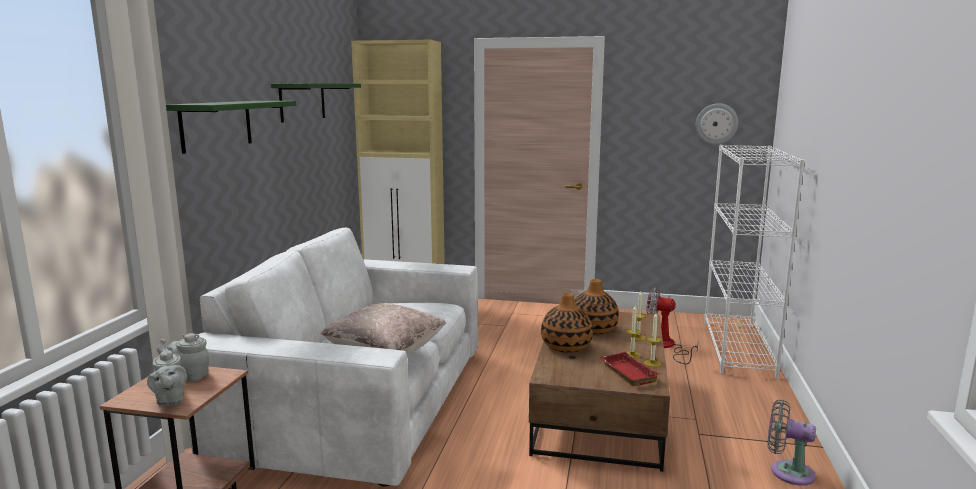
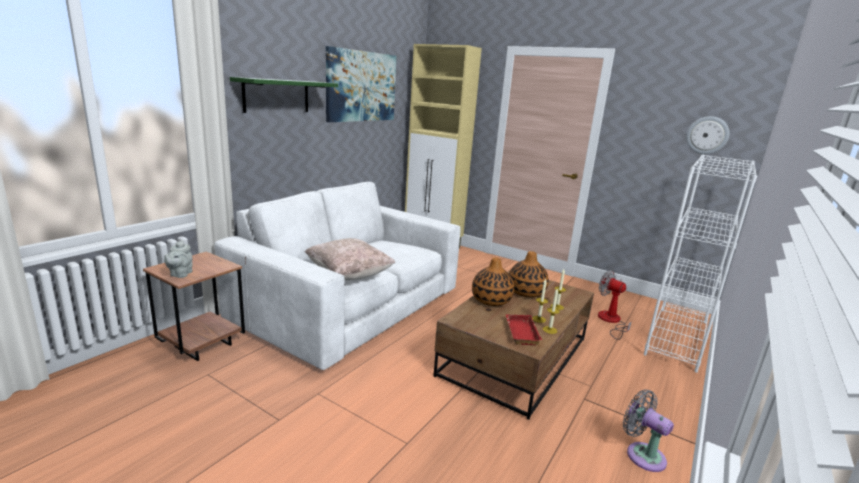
camera: 20 degrees right, 5 degrees up
grey teapot [157,333,209,382] -> none
green shelf [271,84,361,123] -> picture [326,46,396,122]

